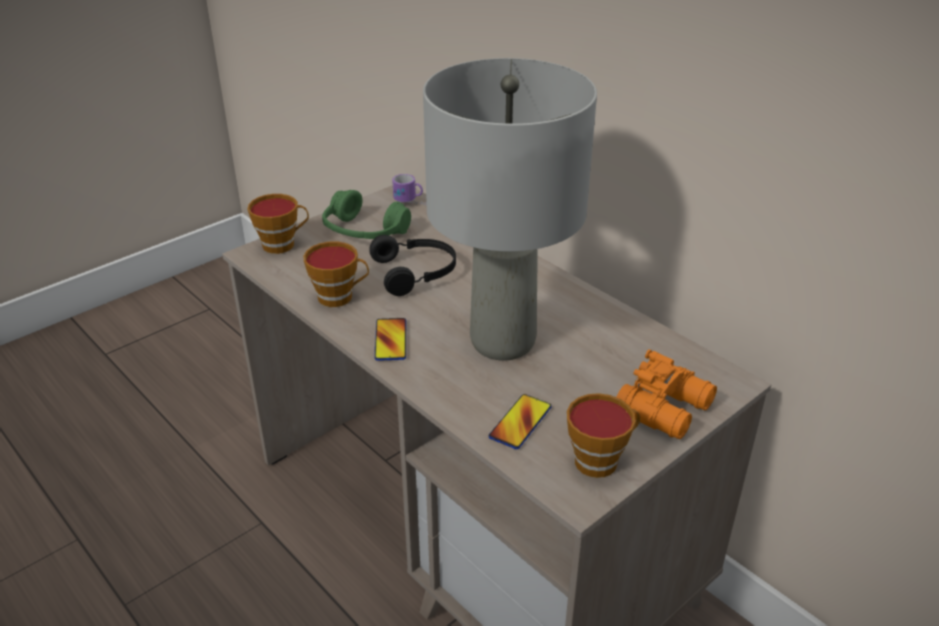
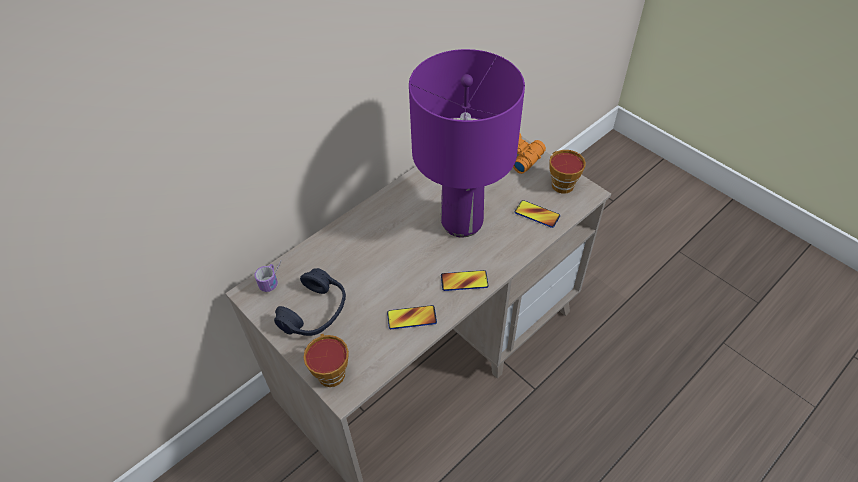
camera: 90 degrees left, 15 degrees up
cup [303,242,369,307] -> phone [387,305,437,329]
green headphones [322,190,411,239] -> blue headphones [274,268,346,336]
black headphones [369,235,456,296] -> none
grey table lamp [423,58,597,361] -> purple table lamp [409,49,525,237]

